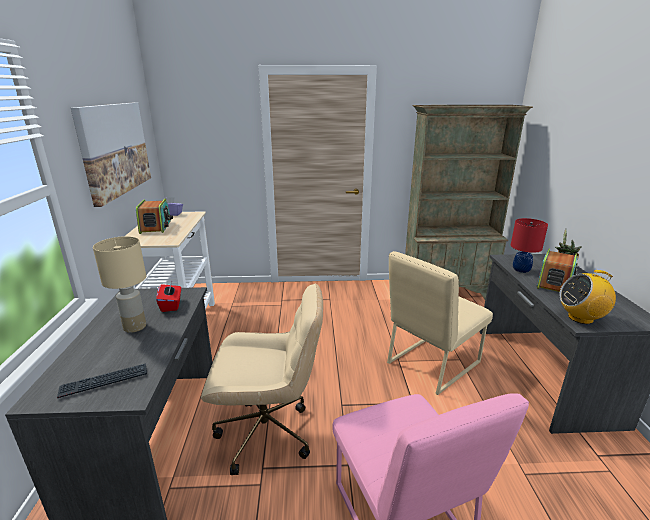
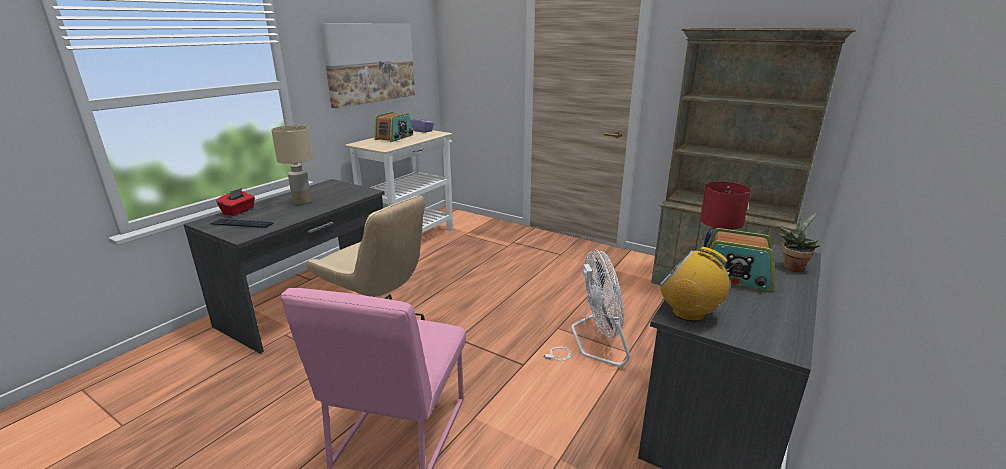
camera: 35 degrees right, 0 degrees up
red tissue box [156,282,181,312] -> red tissue box moved to [216,188,255,216]
beige chair [387,251,493,395] -> white fan [543,250,630,369]
radio [537,249,578,292] -> radio turned 45 degrees clockwise [704,228,774,291]

